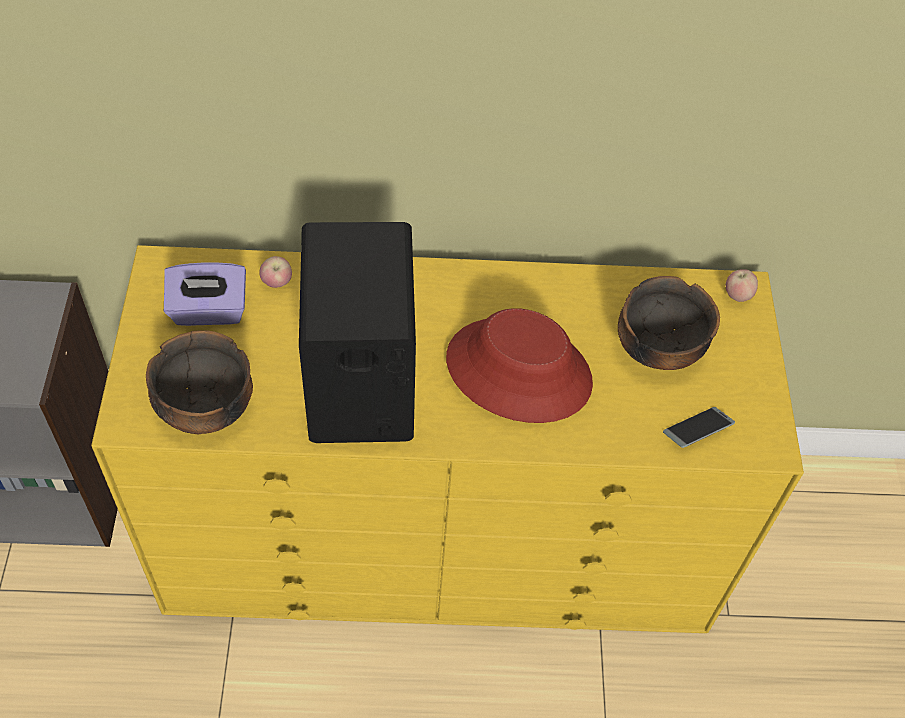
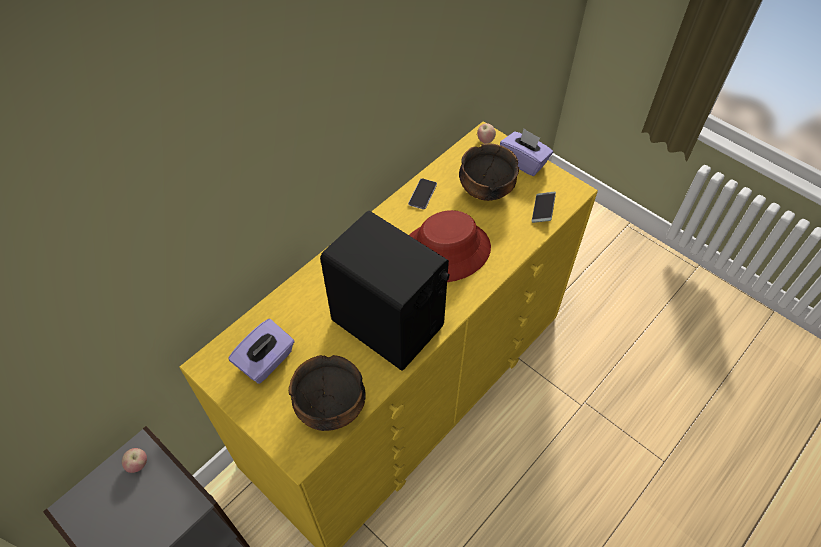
camera: 45 degrees left, 0 degrees up
apple [259,256,292,288] -> apple moved to [122,448,147,473]
none -> phone [408,178,437,210]
none -> purple tissue box [500,129,553,176]

